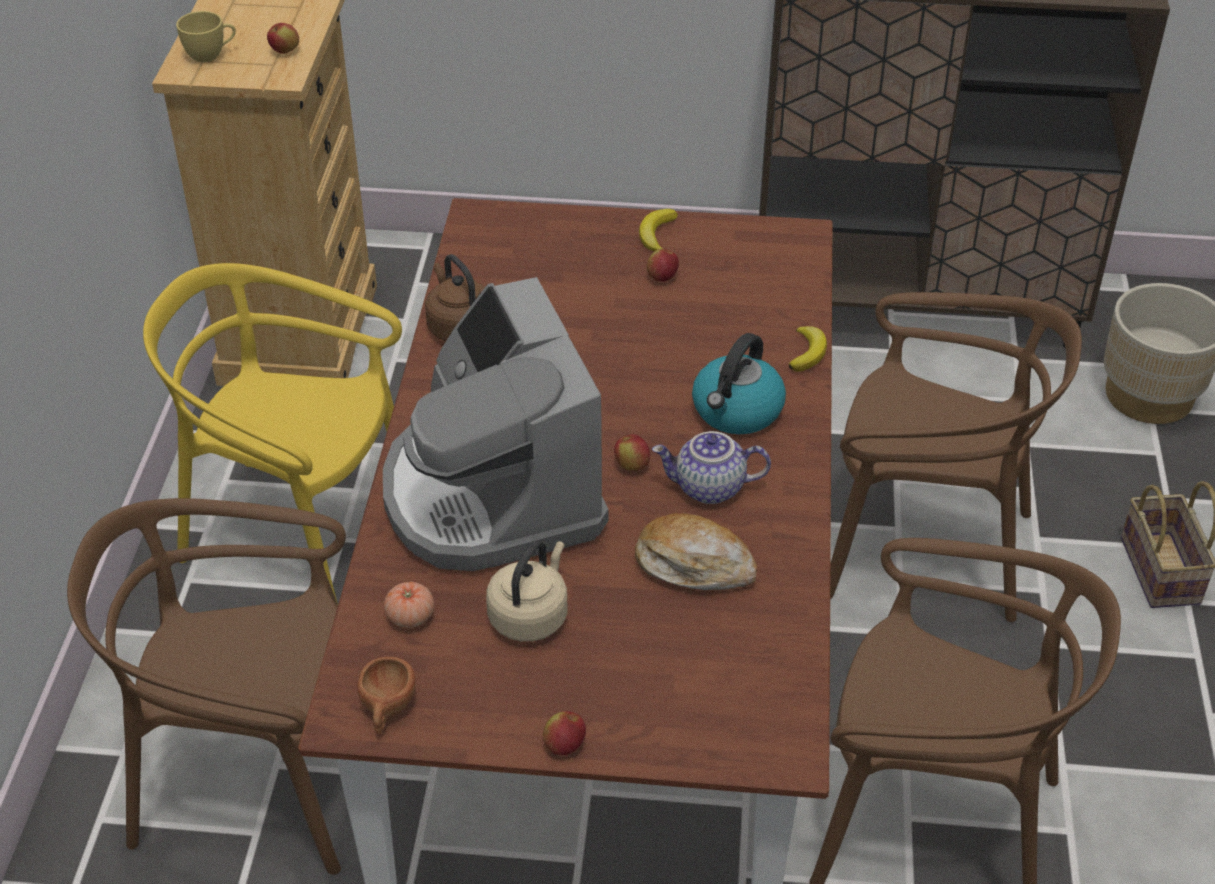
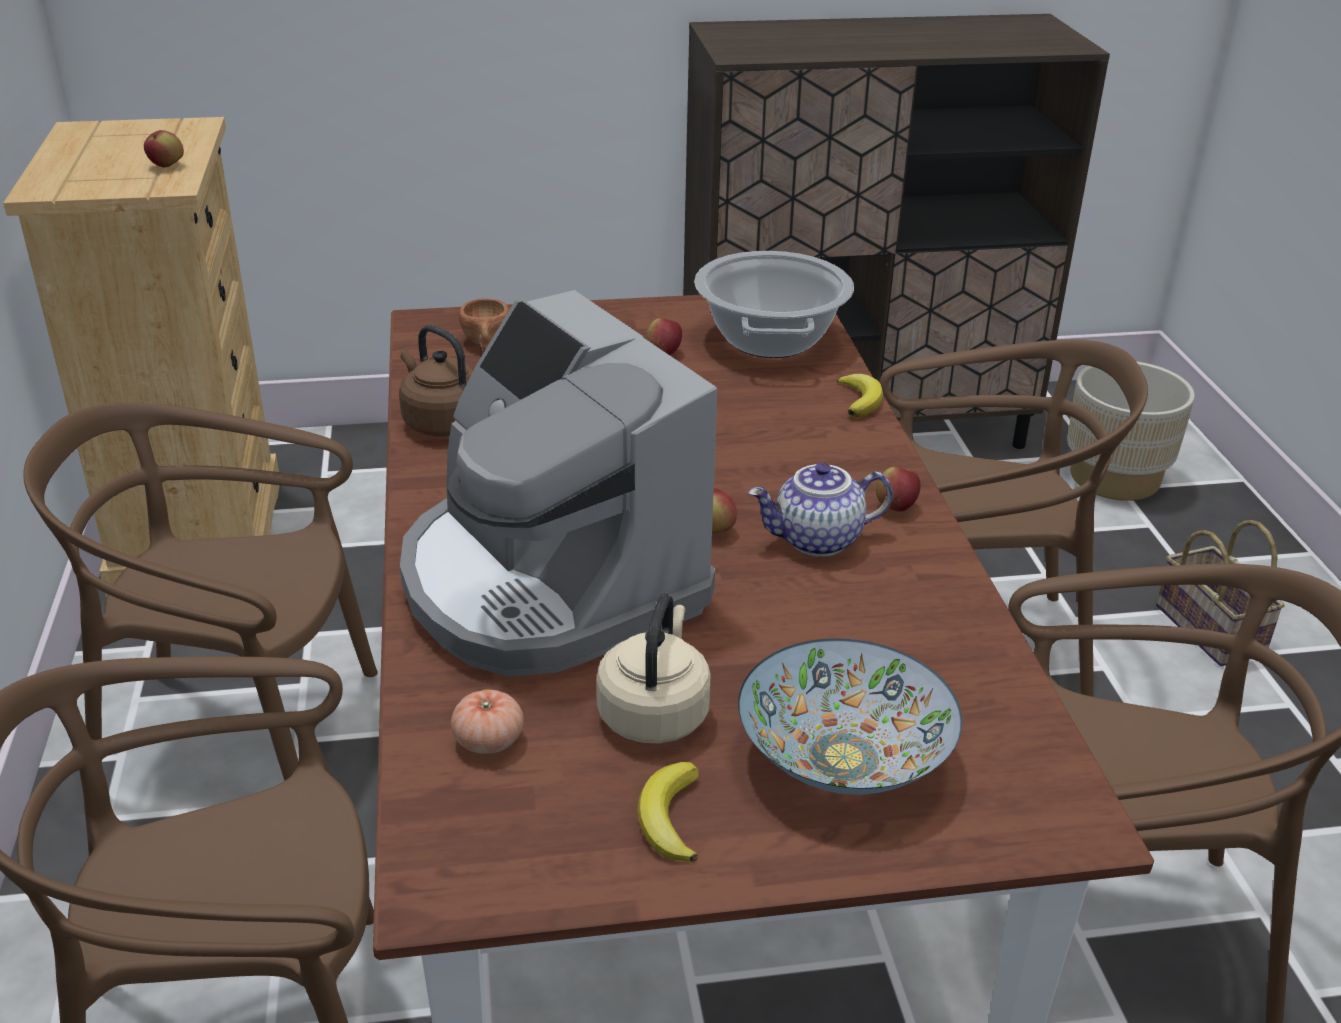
camera: 15 degrees left, 10 degrees down
yellow chair [143,263,402,605] -> brown chair [24,402,378,781]
yellow cup [176,11,236,62] -> none
brown cup [357,657,416,734] -> brown cup moved to [459,298,509,352]
apple [543,711,586,755] -> apple moved to [876,467,921,512]
bread [635,513,757,590] -> none
banana [639,209,678,251] -> banana moved to [638,762,699,862]
kettle [692,333,786,434] -> none
none -> cooking pot [694,251,854,358]
none -> bowl [738,639,962,795]

